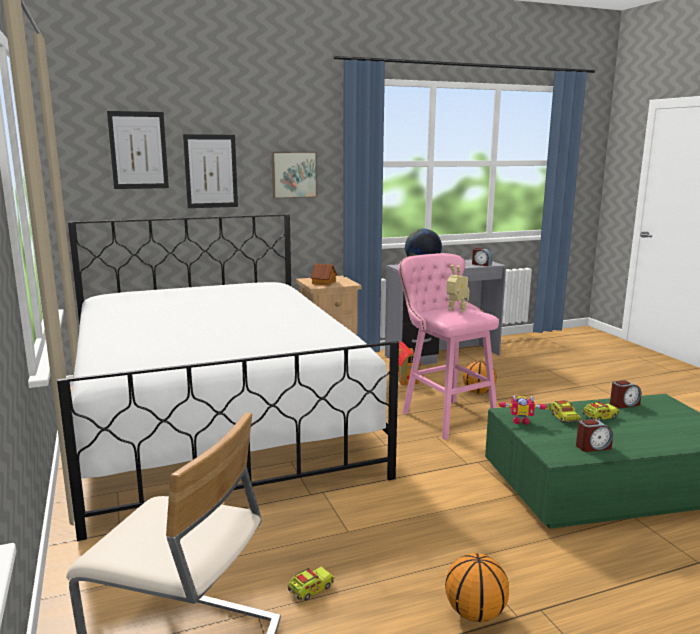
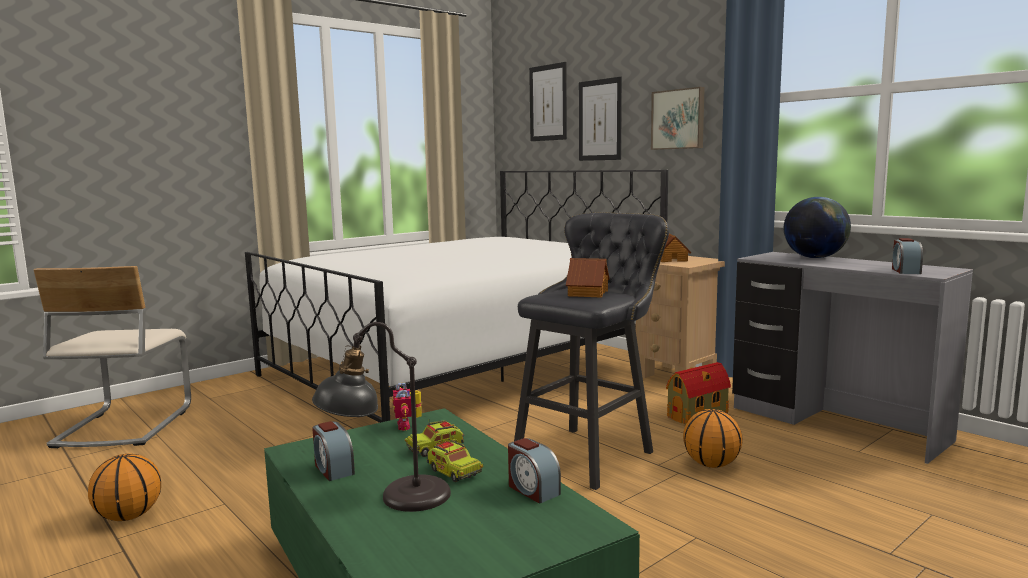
camera: 70 degrees right, 5 degrees down
toy truck [288,567,335,600] -> none
pink stool [398,253,499,440] -> black stool [514,212,669,490]
toy robot [447,265,470,313] -> toy house [566,258,609,298]
none -> grey table lamp [312,322,451,512]

